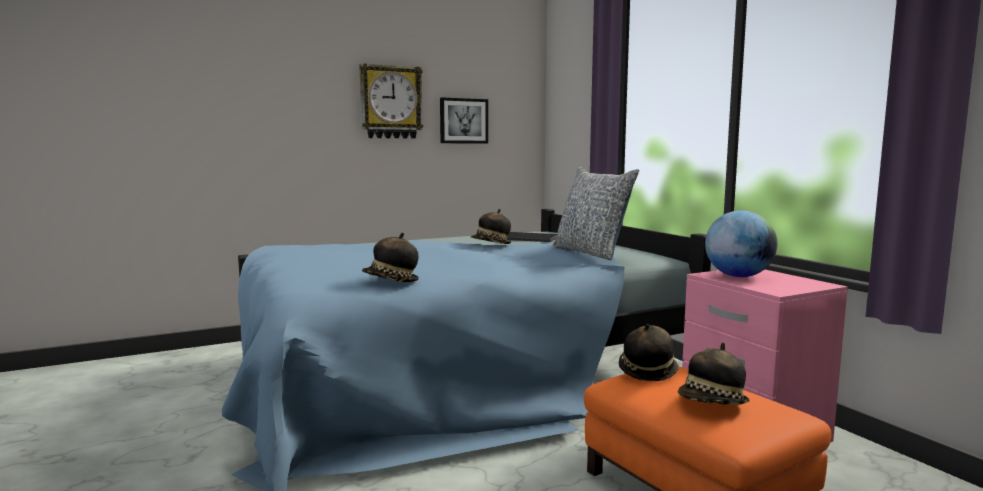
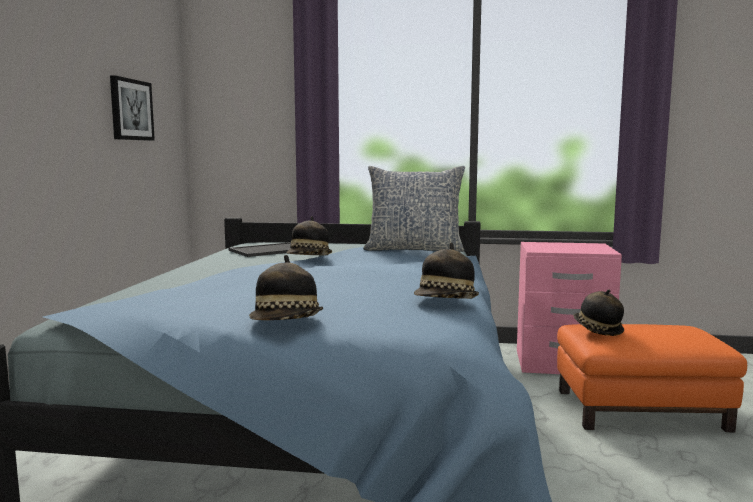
camera: 55 degrees left, 0 degrees up
wall clock [359,63,423,139] -> none
hat [678,342,750,405] -> hat moved to [249,255,323,320]
globe [705,210,777,277] -> none

